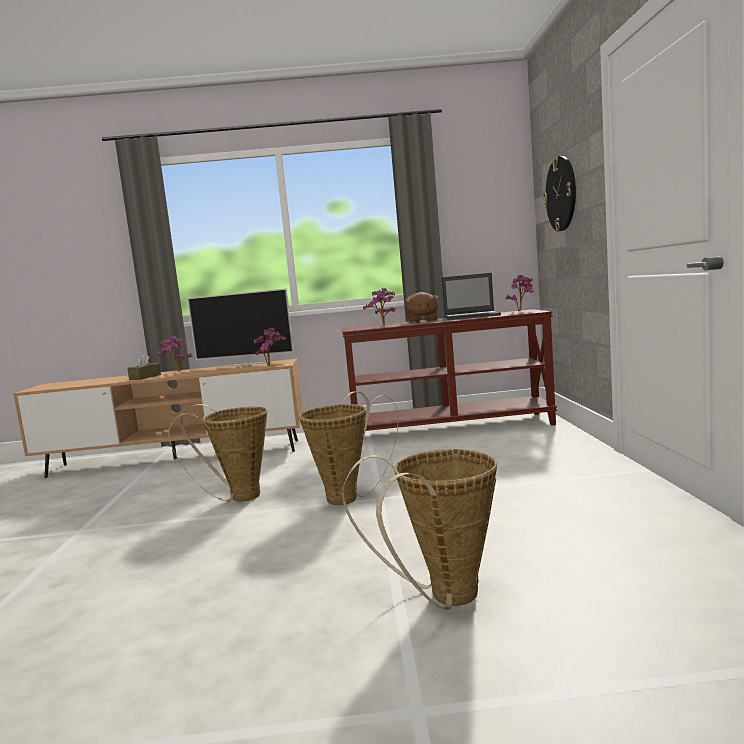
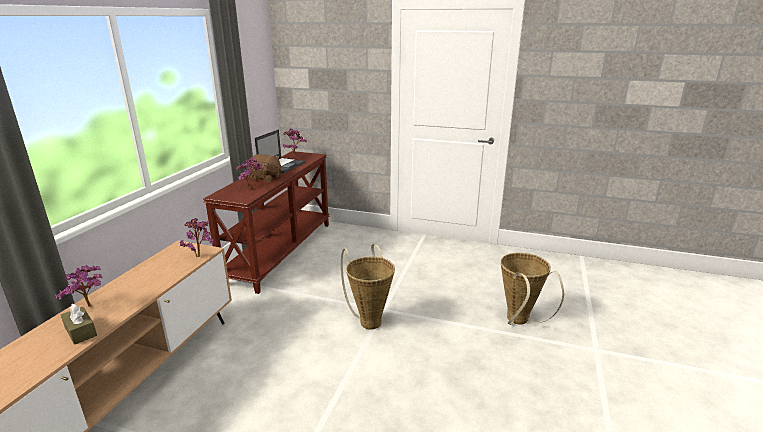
camera: 70 degrees left, 15 degrees up
basket [168,404,267,502] -> none
television [187,288,294,366] -> none
wall clock [543,156,576,231] -> none

